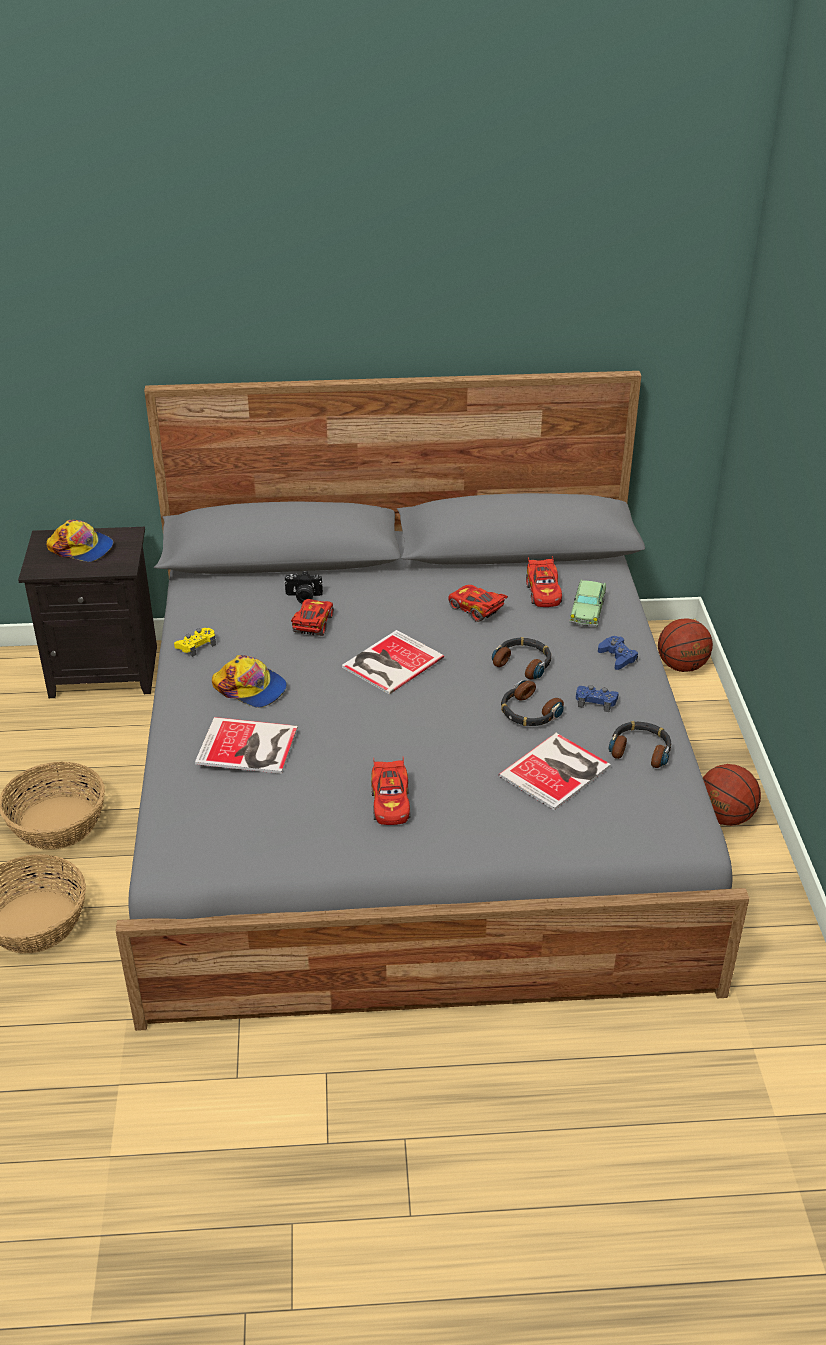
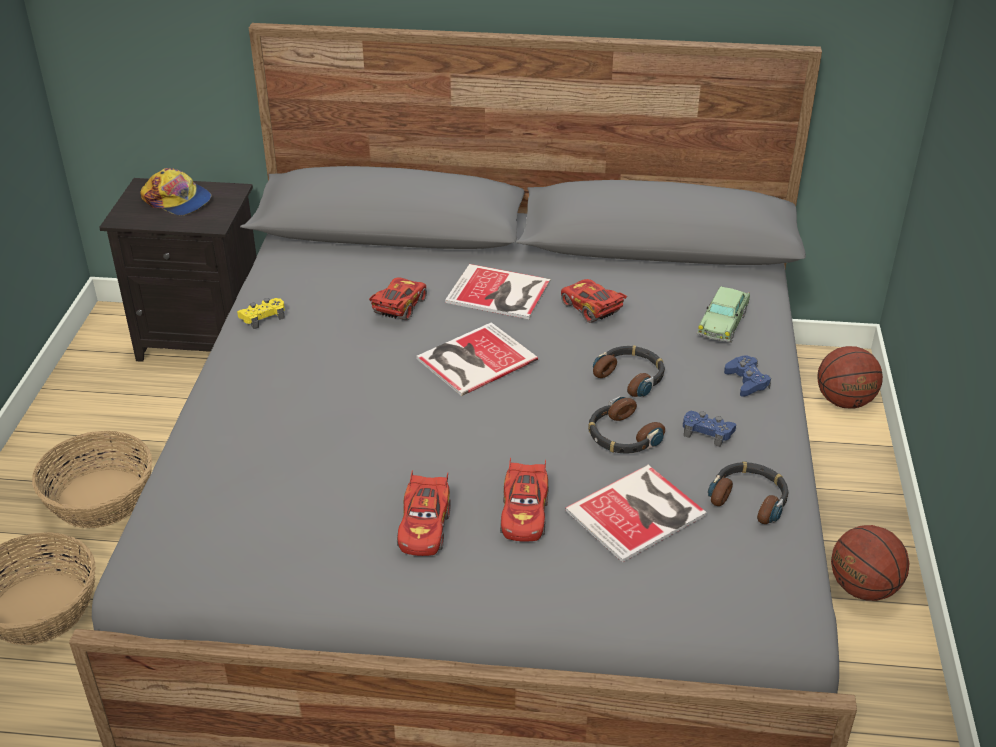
camera: 10 degrees right, 0 degrees up
book [195,717,298,774] -> book moved to [445,264,551,319]
cap [212,655,287,708] -> none
camera [284,571,323,603] -> none
red toy car [526,556,562,607] -> red toy car moved to [500,458,549,542]

